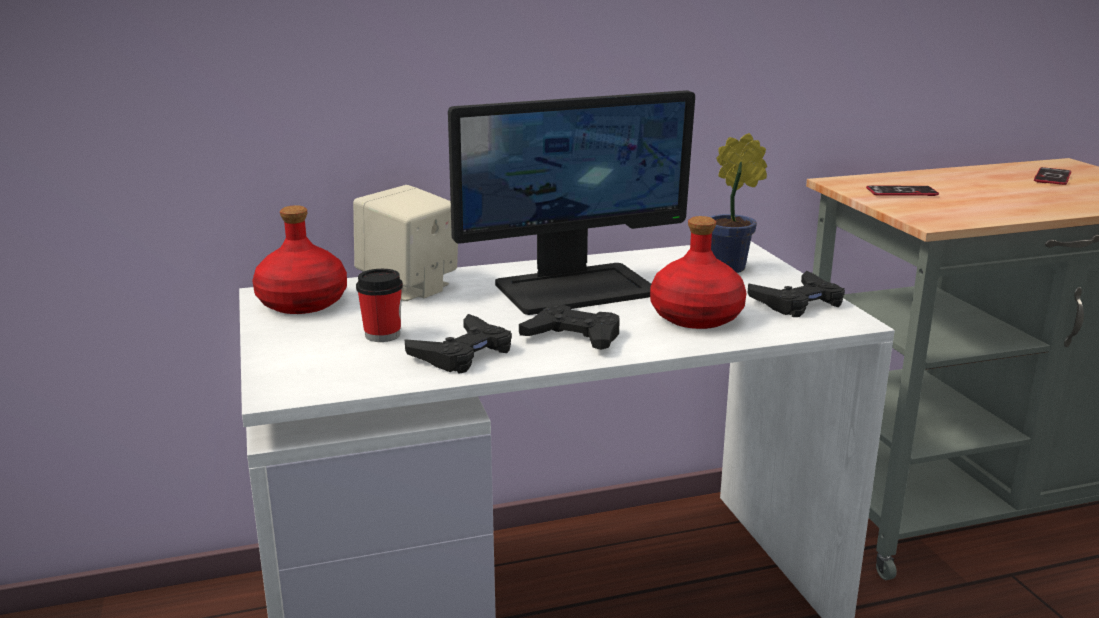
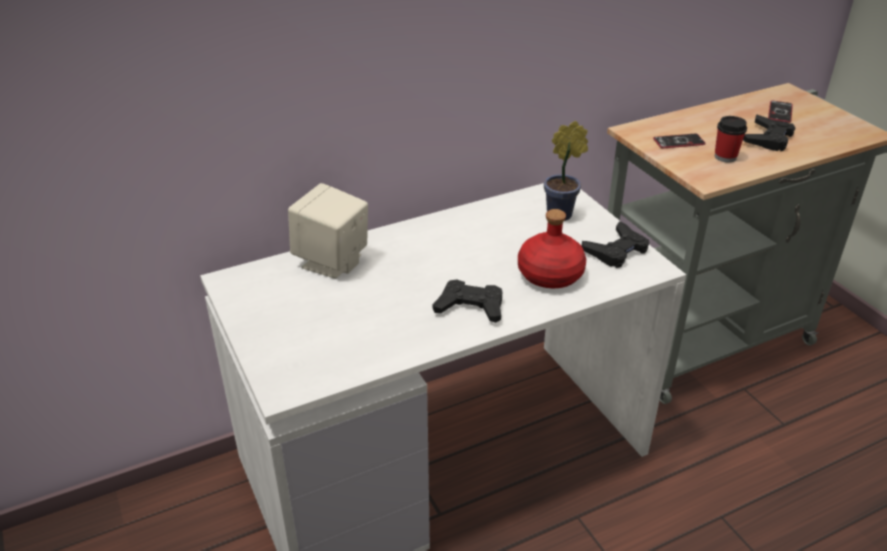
camera: 10 degrees left, 15 degrees up
red bottle [252,205,347,314] -> none
cup [356,269,403,342] -> cup moved to [715,116,747,162]
black game controller [405,314,512,374] -> black game controller moved to [743,114,796,151]
monitor [448,90,695,315] -> none

